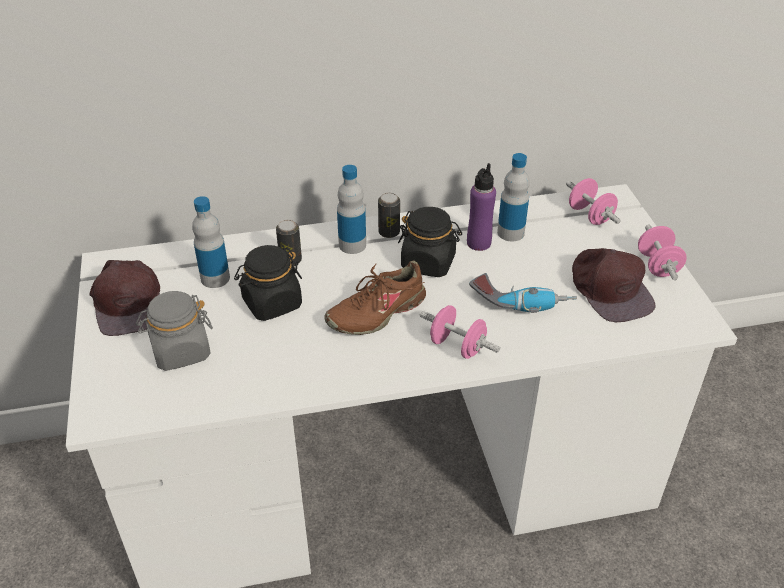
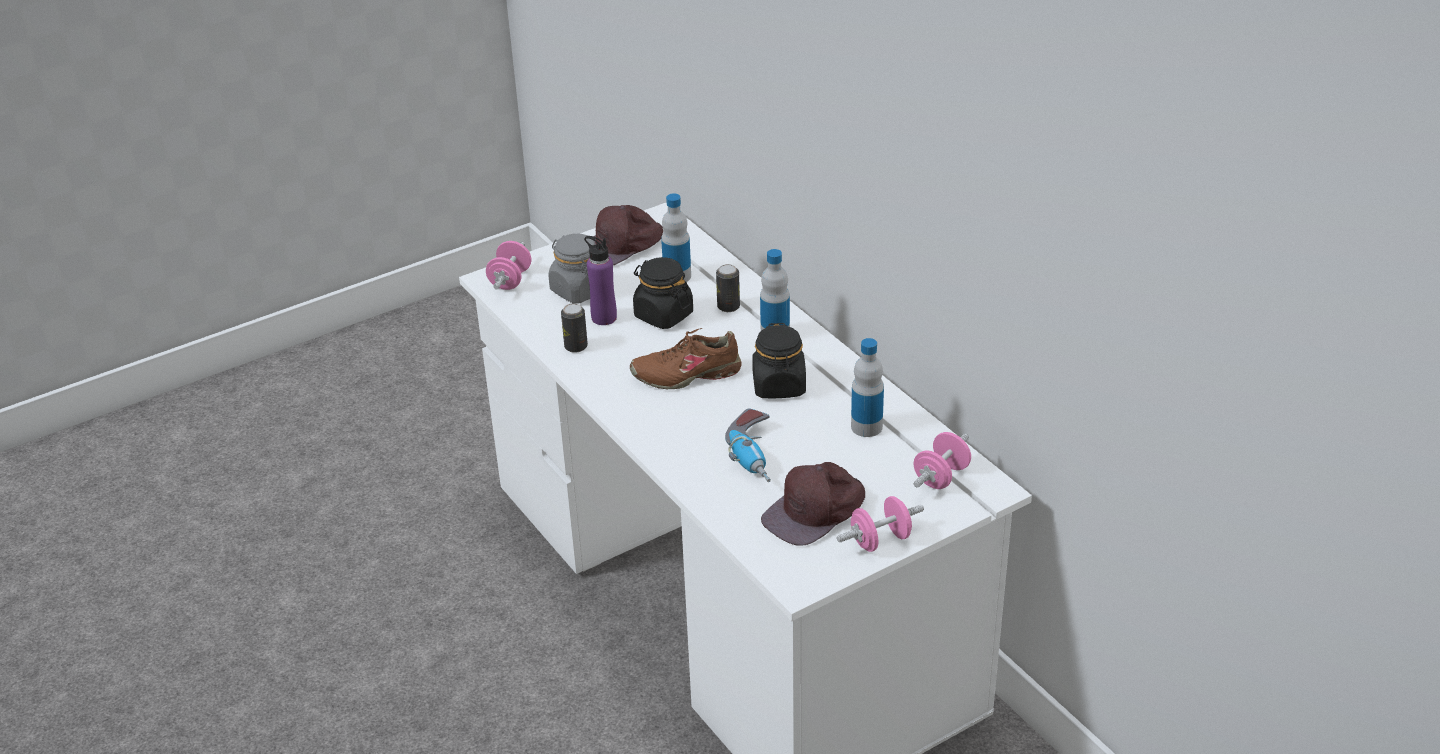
camera: 70 degrees right, 5 degrees down
brown shoe [324,260,426,335] -> brown shoe turned 45 degrees counterclockwise [630,328,742,389]
can [378,193,400,238] -> can moved to [561,303,588,353]
pink dumbbell [420,305,500,359] -> pink dumbbell moved to [486,241,531,290]
purple bottle [467,163,496,251] -> purple bottle moved to [584,236,617,325]

